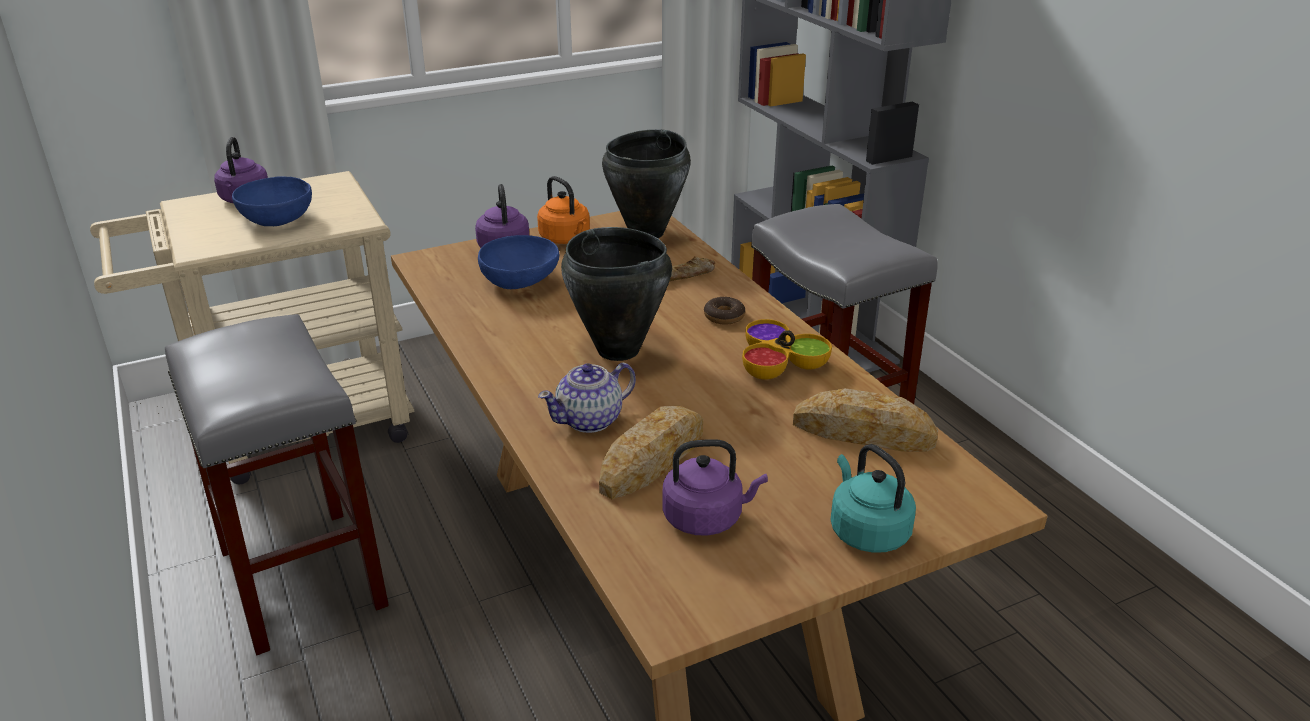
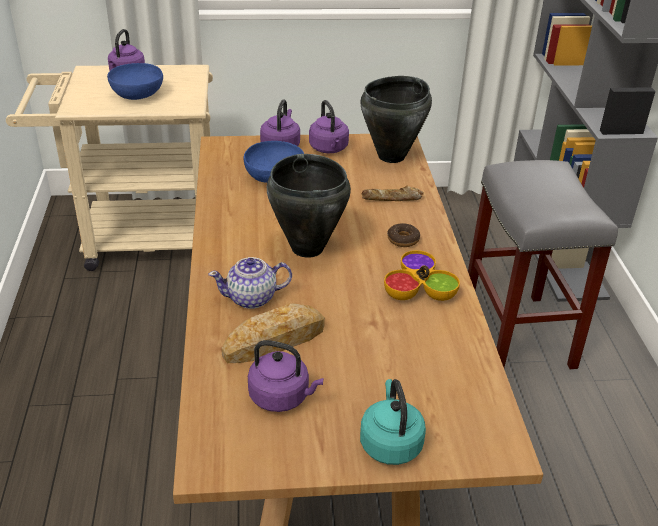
camera: 20 degrees right, 5 degrees up
grey stool [165,314,389,655] -> none
orange kettle [537,176,590,244] -> purple kettle [309,100,349,153]
bread [793,388,938,452] -> none

